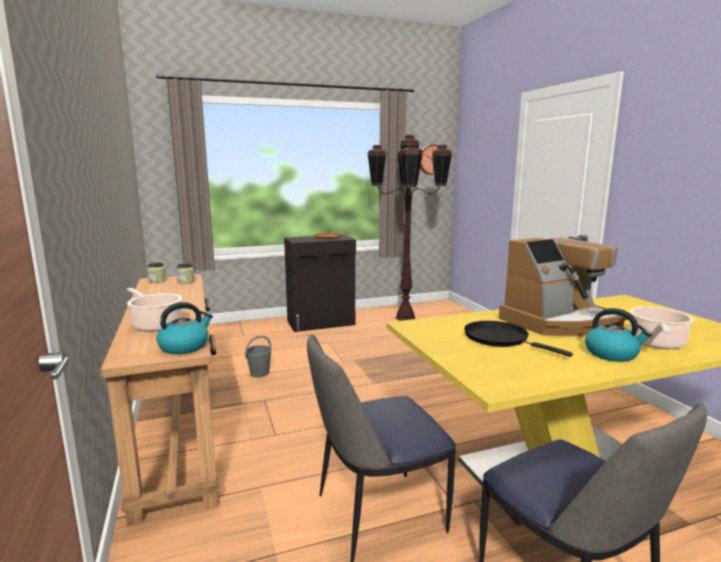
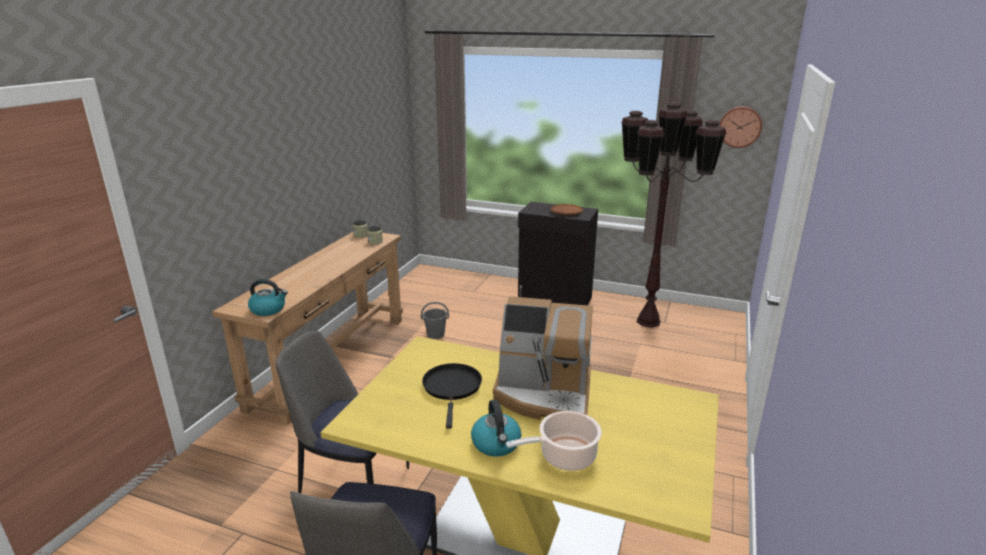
camera: 40 degrees right, 10 degrees up
cooking pot [127,288,182,332] -> none

